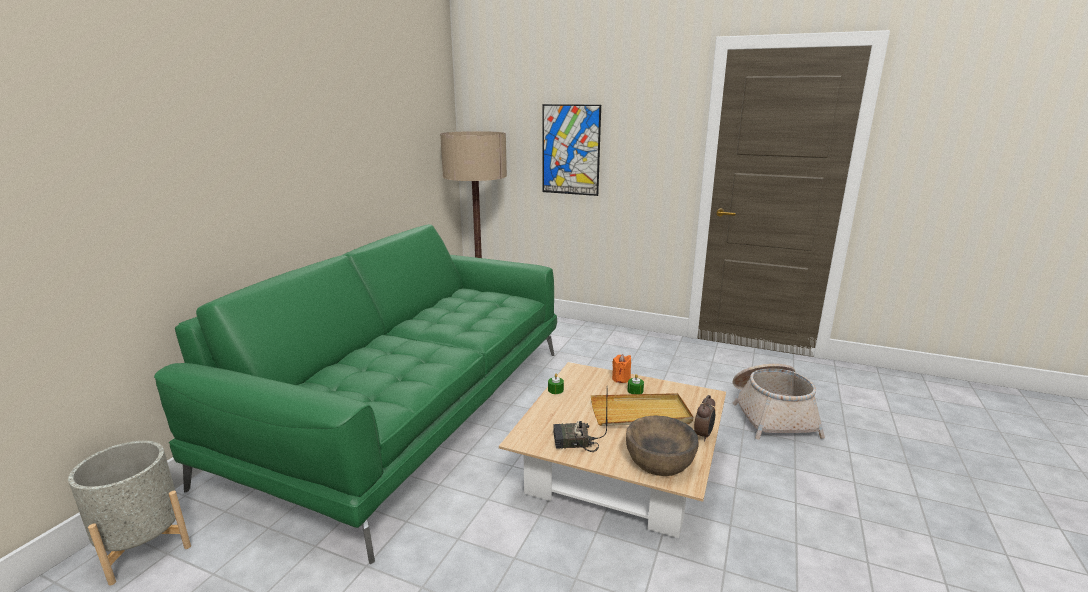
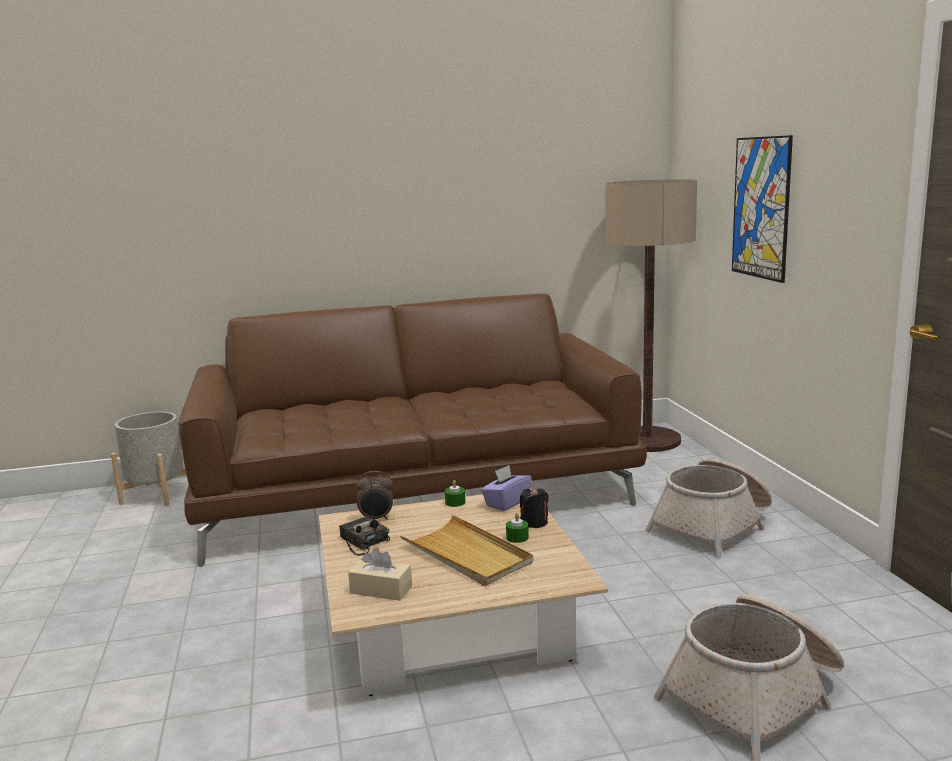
camera: 55 degrees right, 5 degrees down
green sofa [154,224,557,564] -> brown sofa [178,293,647,567]
orange candle [612,354,631,383] -> black candle [520,486,548,528]
brown bowl [626,415,698,476] -> beige tissue box [348,548,412,601]
alarm clock [694,395,715,442] -> alarm clock moved to [356,471,393,520]
none -> purple tissue box [481,465,532,511]
none -> basket [645,459,772,557]

